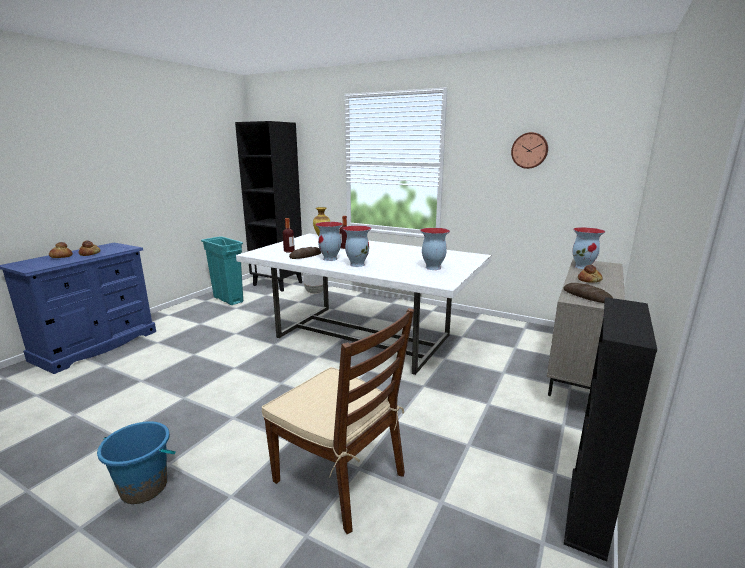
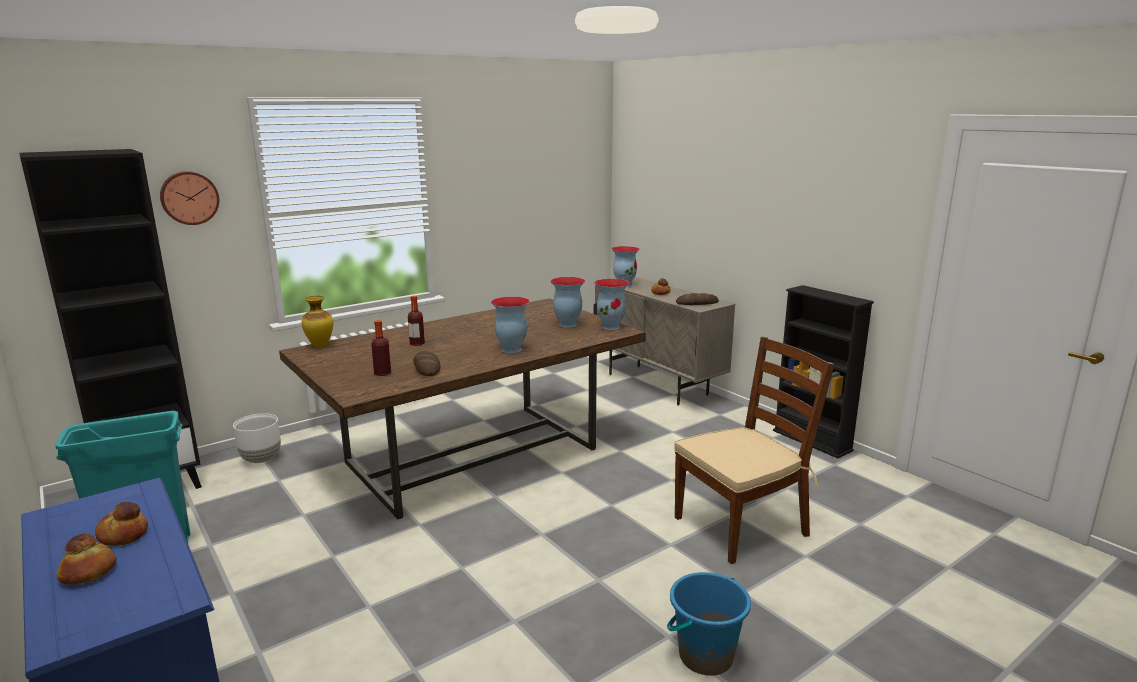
camera: 65 degrees left, 0 degrees up
white dining table [236,234,492,375] -> brown dining table [279,298,646,519]
vase [315,222,343,261] -> vase moved to [594,279,629,330]
wall clock [511,132,548,169] -> wall clock moved to [160,171,219,225]

